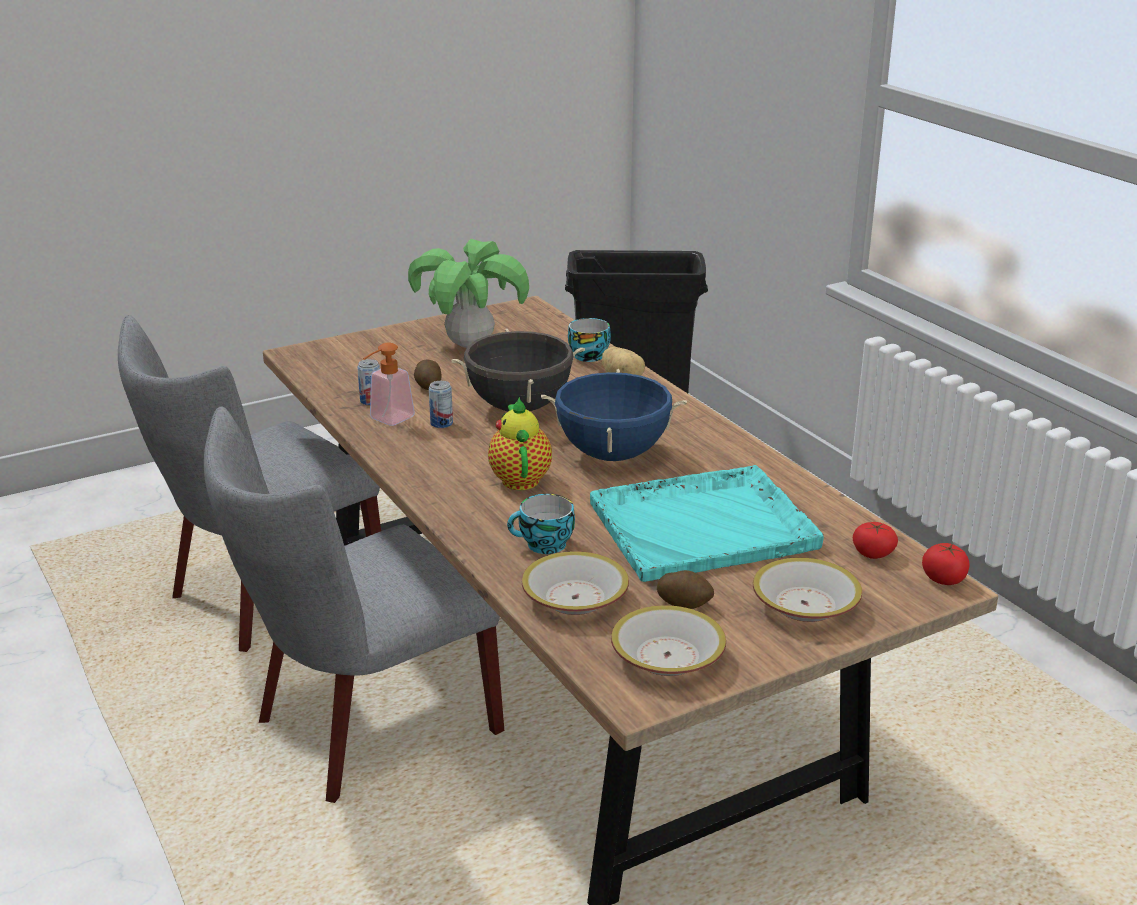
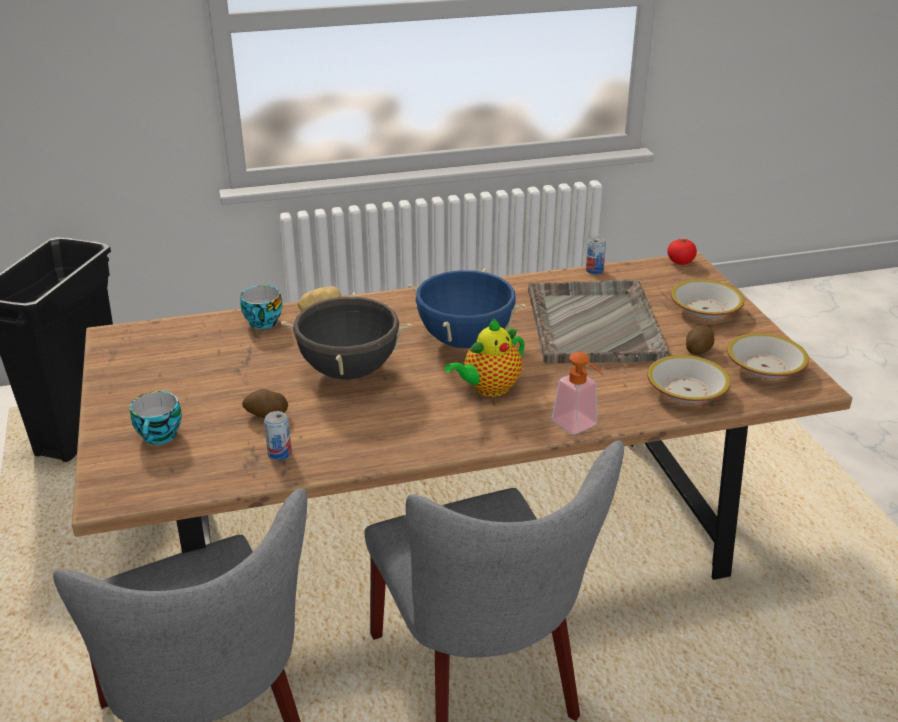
camera: 75 degrees left, 5 degrees up
soap dispenser [363,343,415,426] -> soap dispenser moved to [552,352,603,434]
potted plant [408,239,529,348] -> none
can [429,381,453,428] -> can moved to [586,237,606,274]
teapot [488,397,552,490] -> teapot turned 45 degrees counterclockwise [444,318,525,397]
cup [507,494,575,554] -> cup moved to [130,391,182,445]
turquoise tray [590,465,824,582] -> grey tray [528,280,669,363]
tomato [853,522,898,559] -> none

